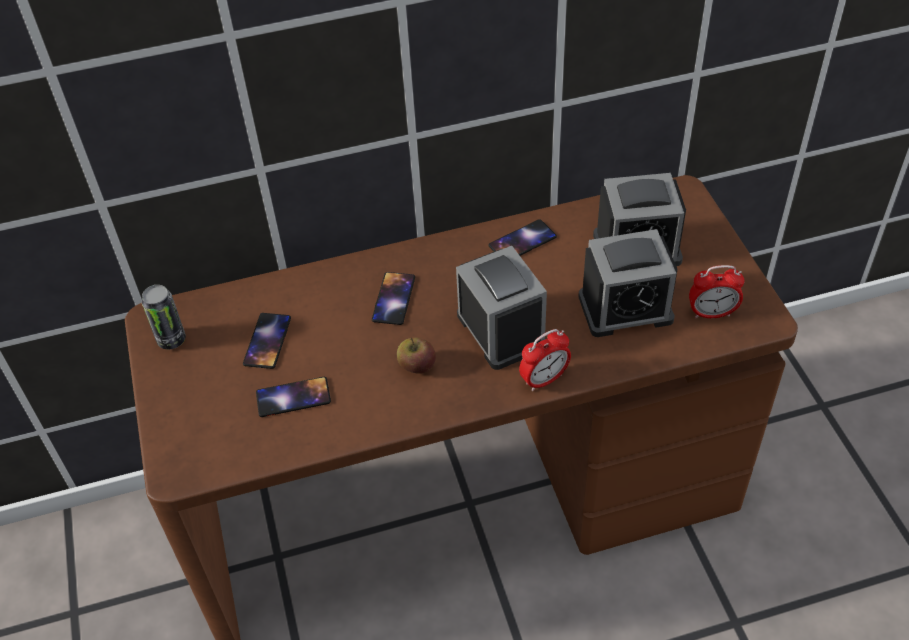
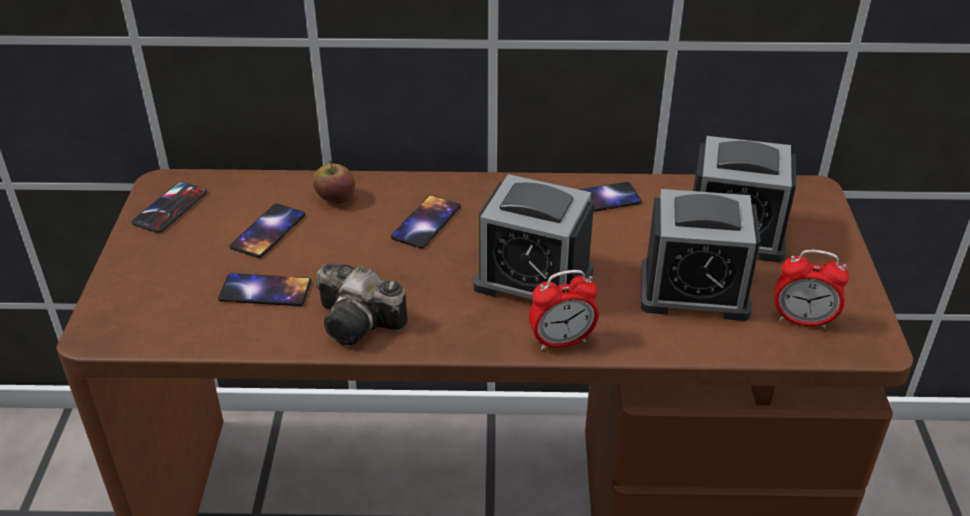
camera: 15 degrees right, 10 degrees down
can [142,285,186,349] -> phone [131,182,207,233]
apple [397,338,436,374] -> apple moved to [313,160,355,204]
alarm clock [456,246,547,370] -> alarm clock turned 120 degrees clockwise [473,174,594,299]
none -> camera [316,263,408,345]

